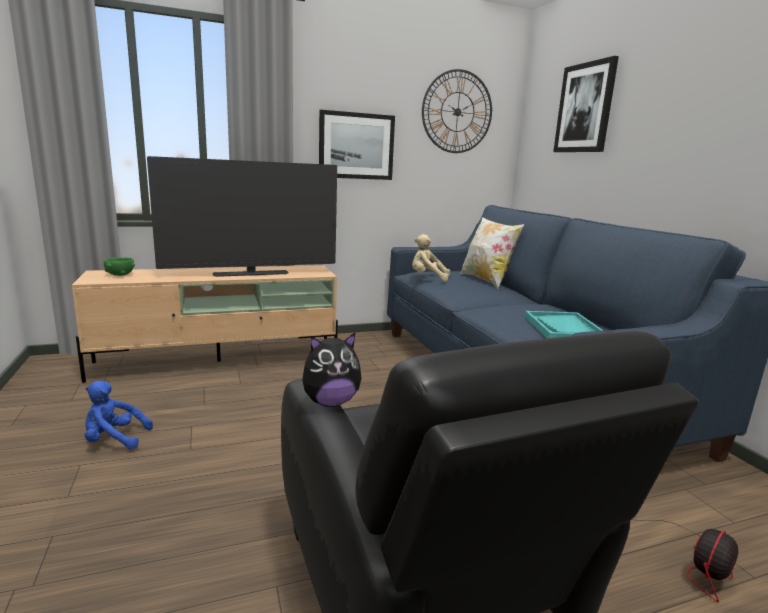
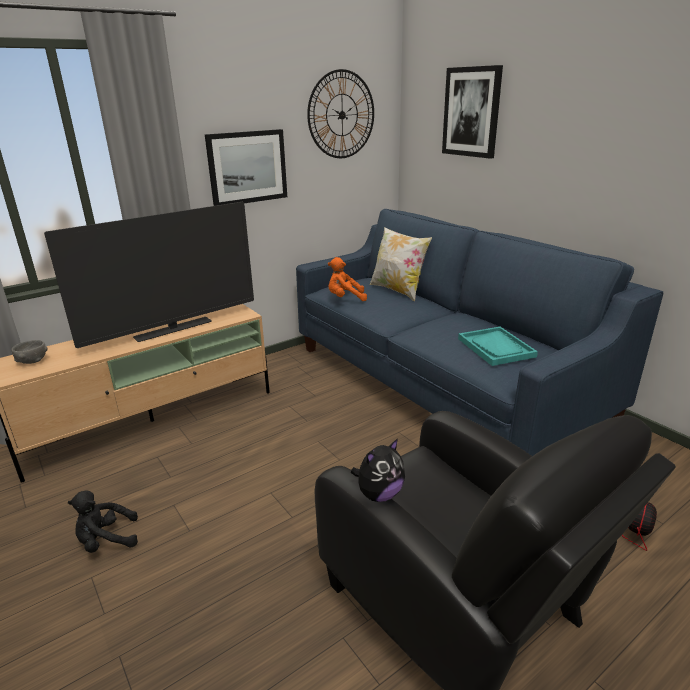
camera: 15 degrees left, 10 degrees up
blue plush toy [85,381,153,449] -> black plush toy [68,491,138,553]
green bowl [104,257,135,276] -> grey bowl [11,340,47,364]
beige plush toy [412,234,450,281] -> orange plush toy [328,257,367,301]

